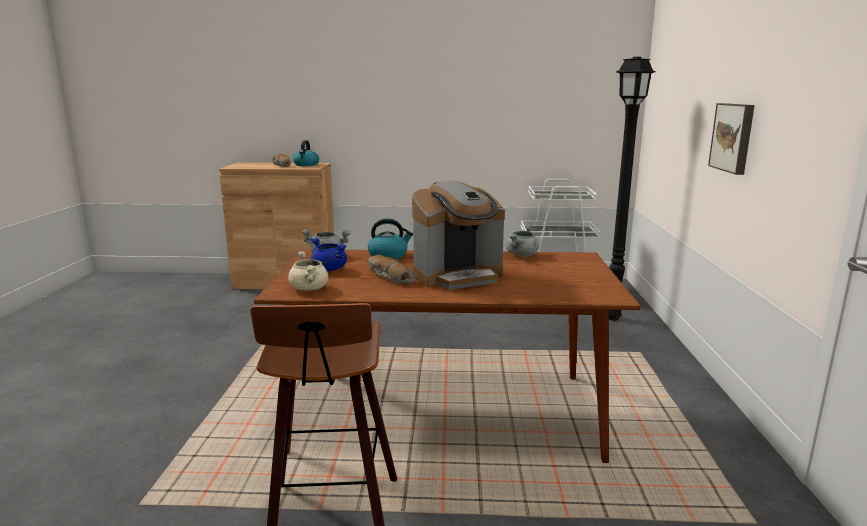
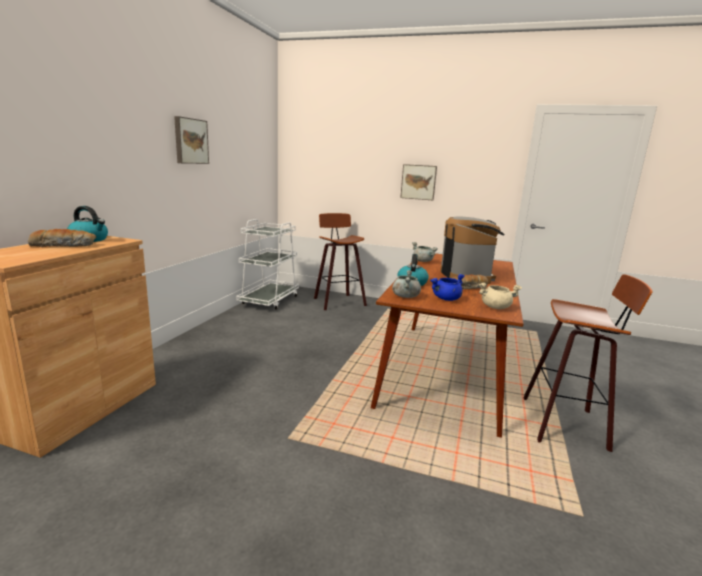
camera: 75 degrees left, 0 degrees up
black floor lamp [609,57,656,320] -> stool [314,213,367,310]
none -> picture [174,116,209,164]

